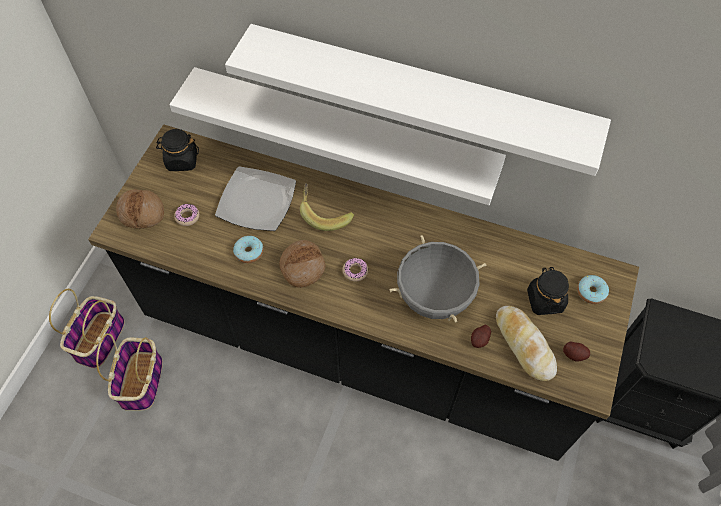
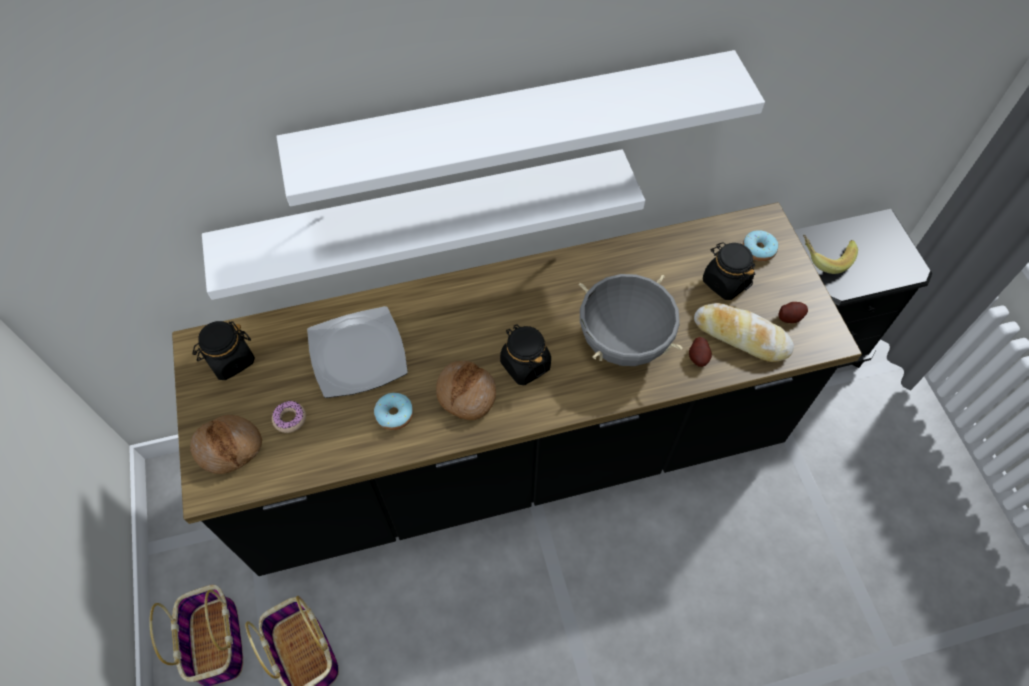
camera: 35 degrees left, 0 degrees up
banana [300,183,354,231] -> banana moved to [803,235,858,274]
donut [343,258,368,282] -> black jar [500,324,551,385]

